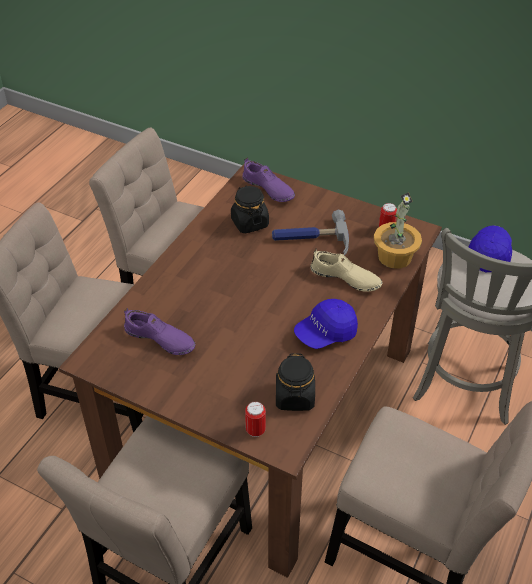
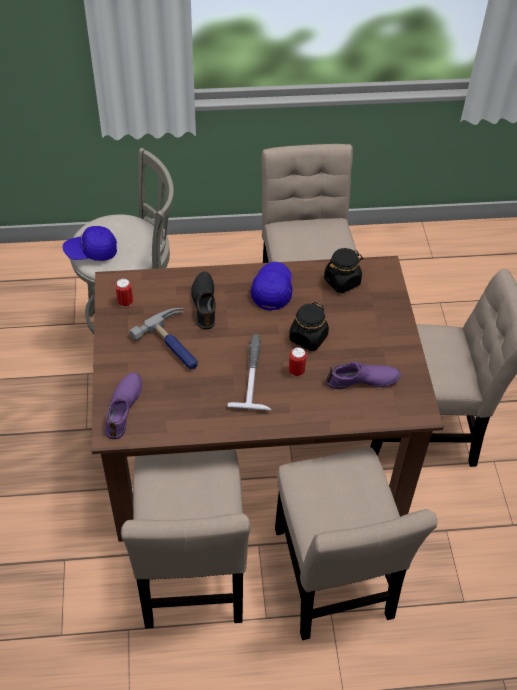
camera: 125 degrees left, 5 degrees up
purple shoe [124,308,195,355] -> purple shoe turned 90 degrees clockwise [326,362,401,389]
black jar [231,186,269,234] -> black jar moved to [289,302,329,351]
can [245,401,266,437] -> can moved to [289,347,307,377]
blue cap [294,299,358,349] -> blue cap turned 105 degrees counterclockwise [250,262,293,311]
beige shoe [311,249,383,292] -> black shoe [191,272,215,329]
potted plant [374,192,422,269] -> none
none -> hammer [228,334,271,410]

